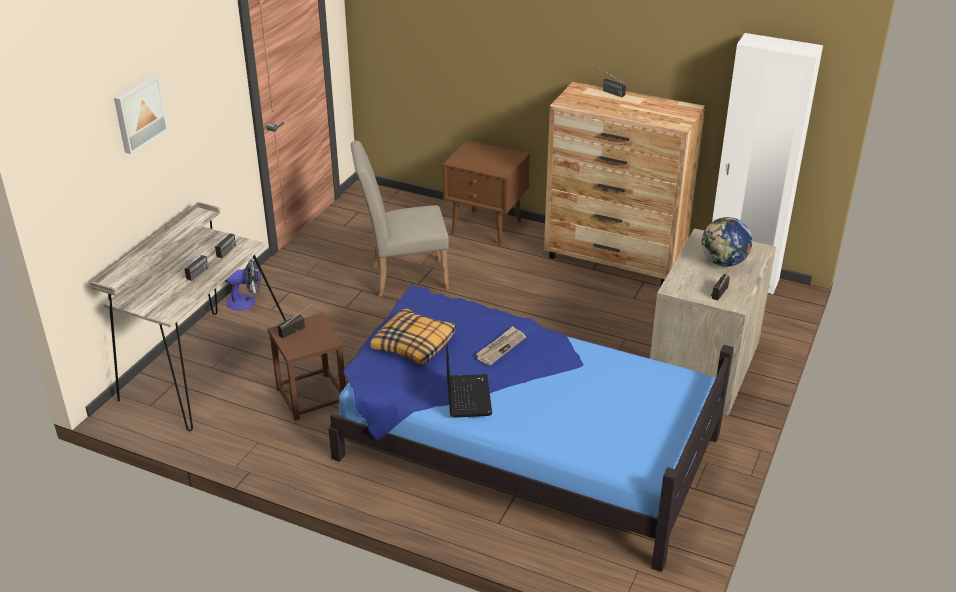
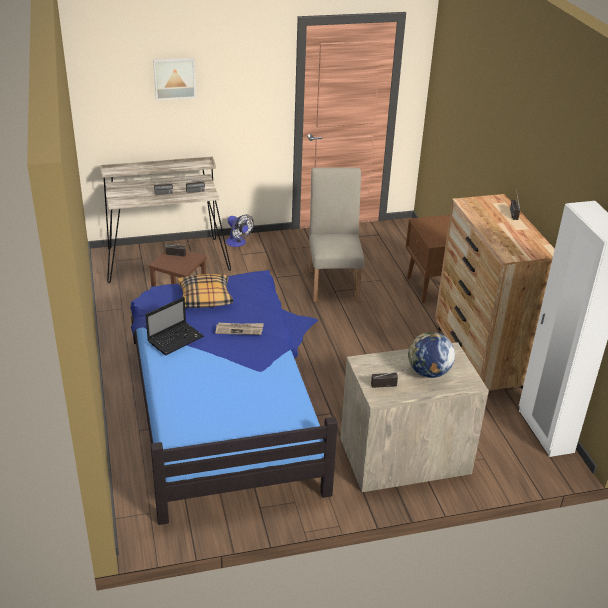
camera: 50 degrees right, 0 degrees up
beige chair [350,141,449,297] -> beige chair turned 45 degrees clockwise [309,167,365,302]

